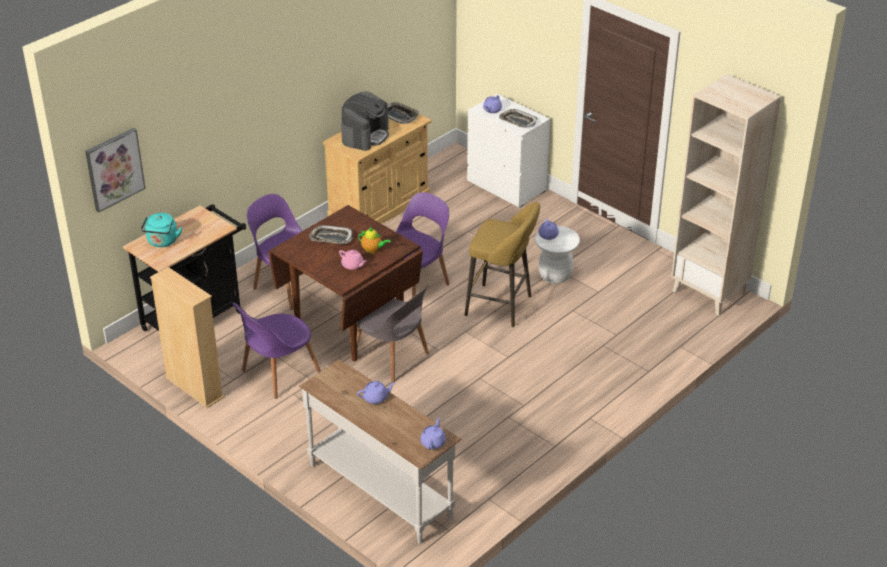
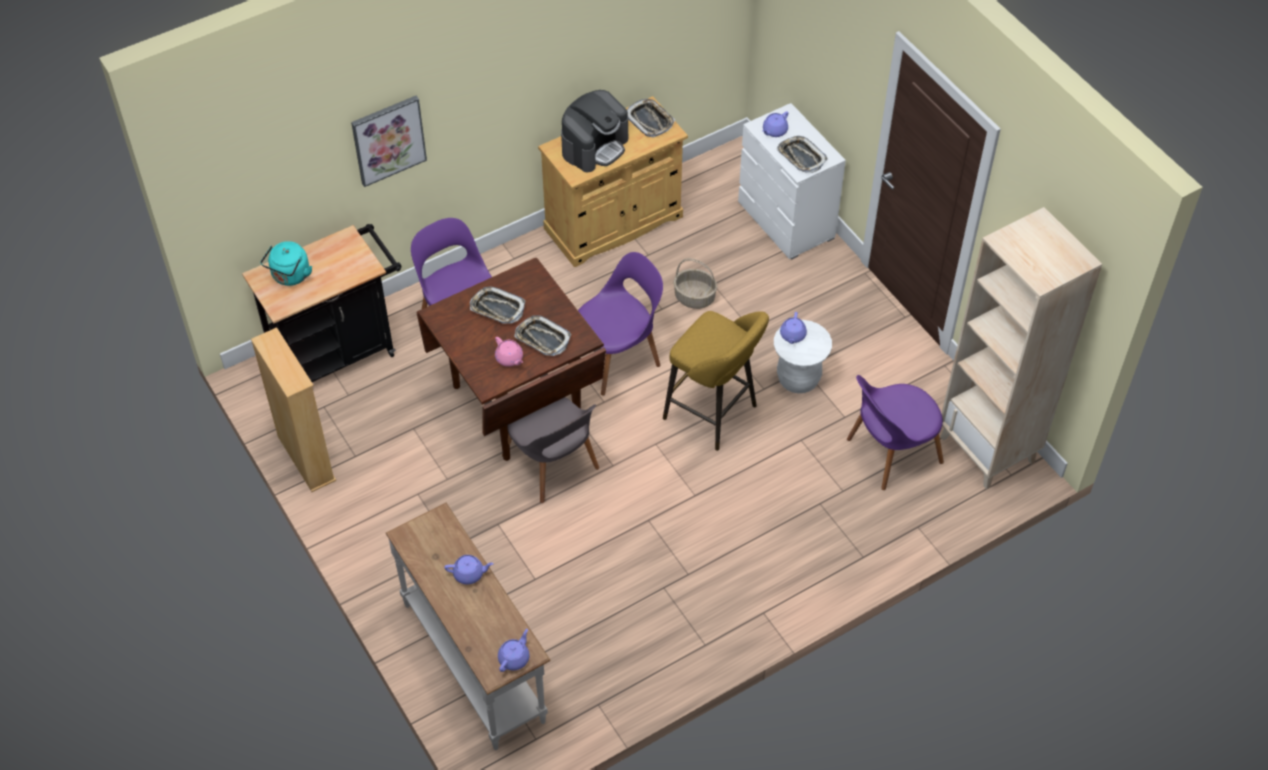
camera: 15 degrees right, 15 degrees up
picture [85,128,146,213] -> picture moved to [351,96,427,187]
purple chair [233,303,321,399] -> purple chair moved to [847,375,944,490]
teapot [358,227,391,253] -> tray [515,315,571,356]
none -> basket [673,258,717,309]

